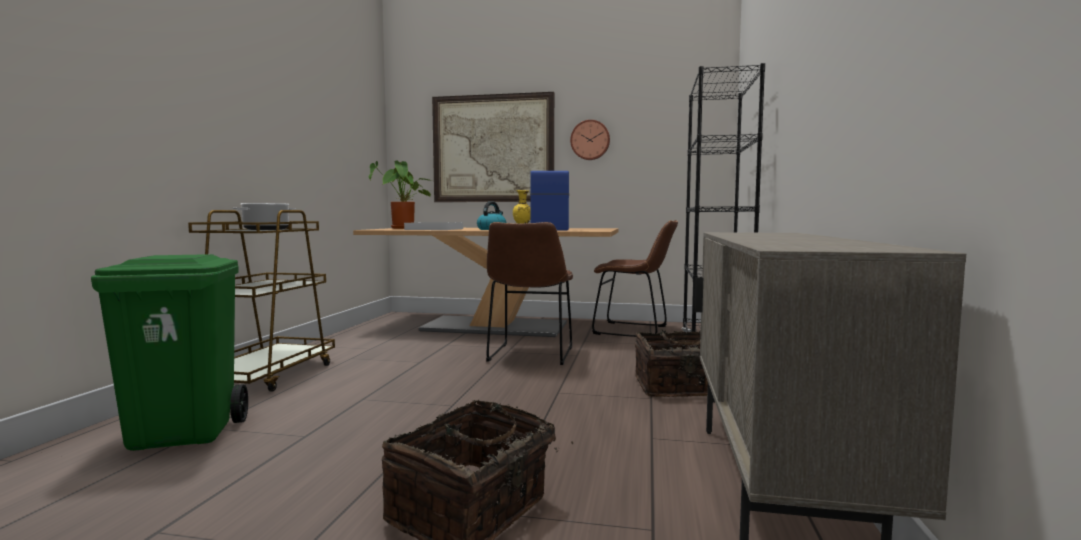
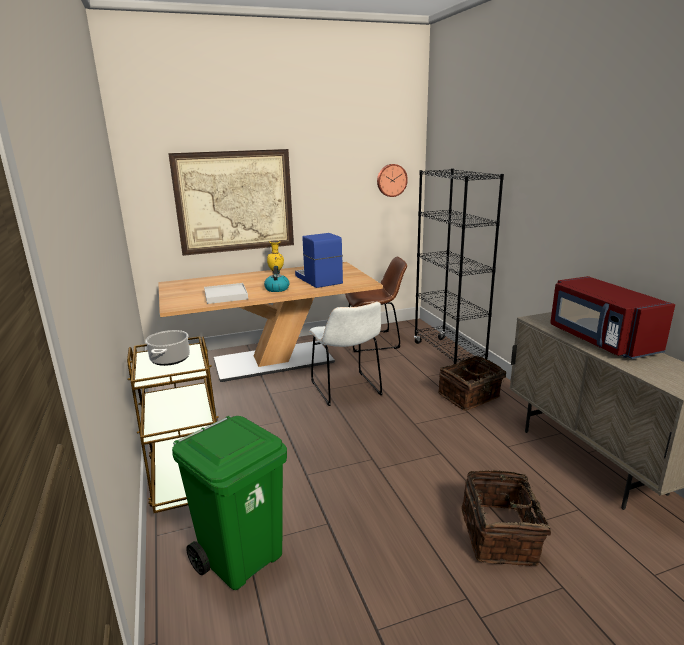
camera: 30 degrees left, 15 degrees up
potted plant [369,160,432,229] -> none
brown chair [486,222,573,365] -> white chair [309,302,382,406]
wall clock [570,120,610,160] -> wall clock moved to [377,164,408,197]
none -> red microwave [550,276,675,359]

